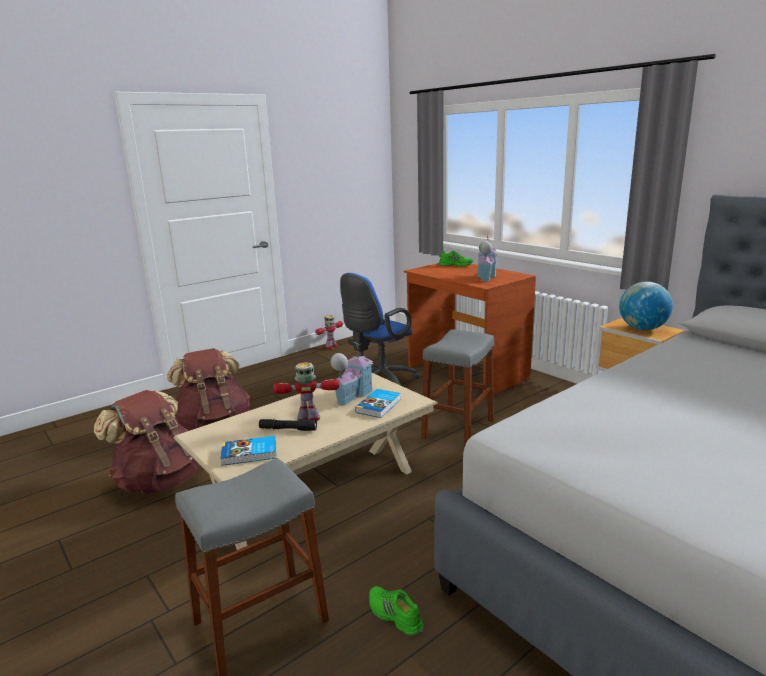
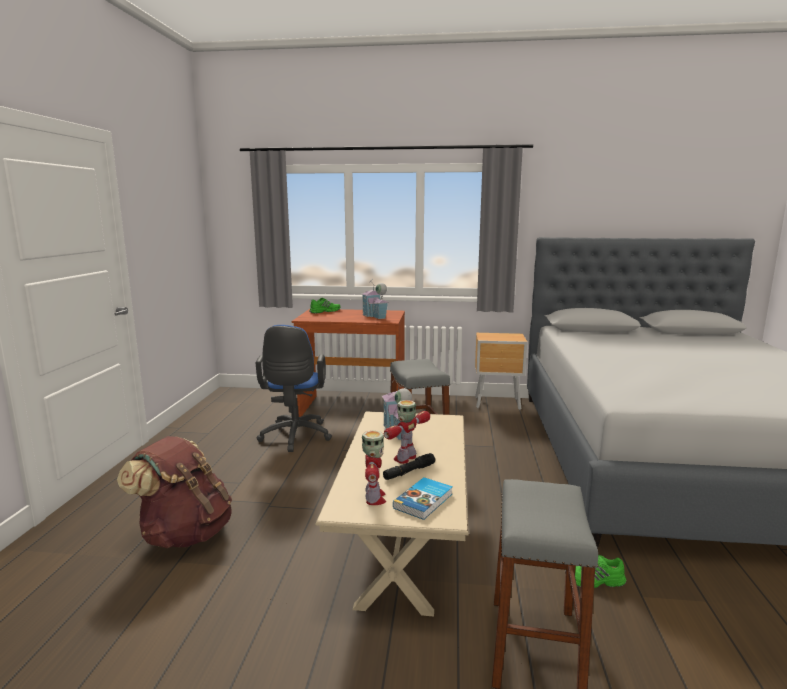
camera: 45 degrees left, 5 degrees down
brown backpack [94,390,198,494] -> none
toy robot [315,315,343,349] -> toy robot moved to [362,430,386,505]
book [355,389,401,418] -> none
globe [619,281,673,330] -> none

